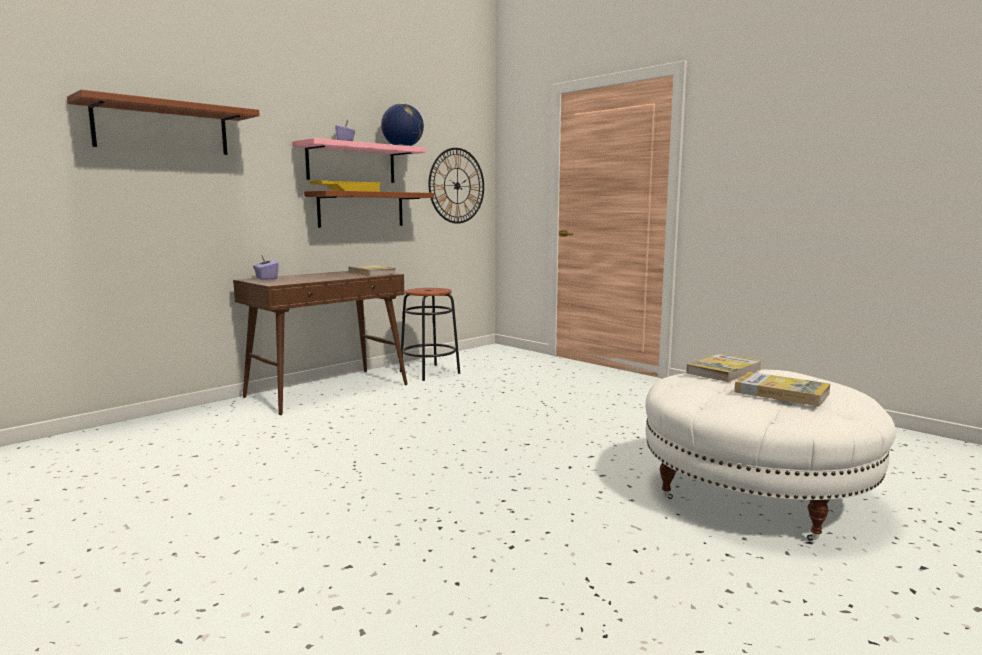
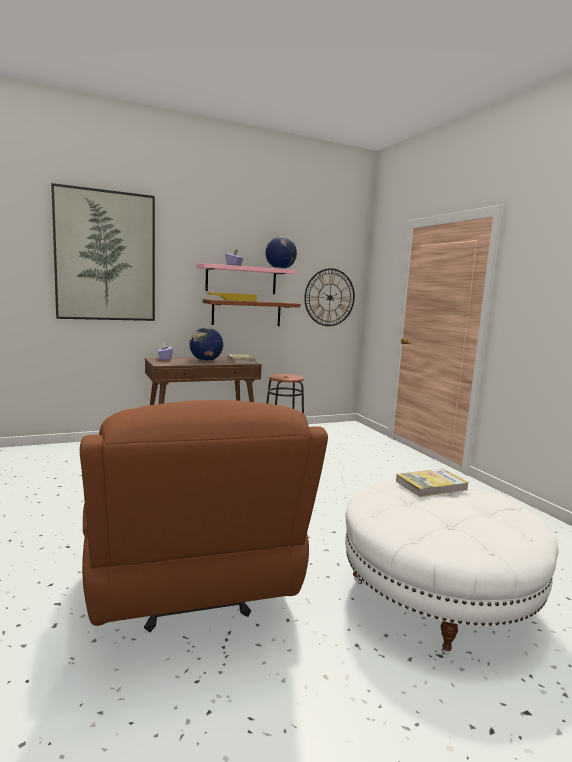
camera: 20 degrees right, 0 degrees up
brown shelf [67,90,260,155] -> picture [51,183,155,321]
book [734,372,830,406] -> none
none -> brown armchair [80,400,328,632]
none -> globe [189,328,223,361]

